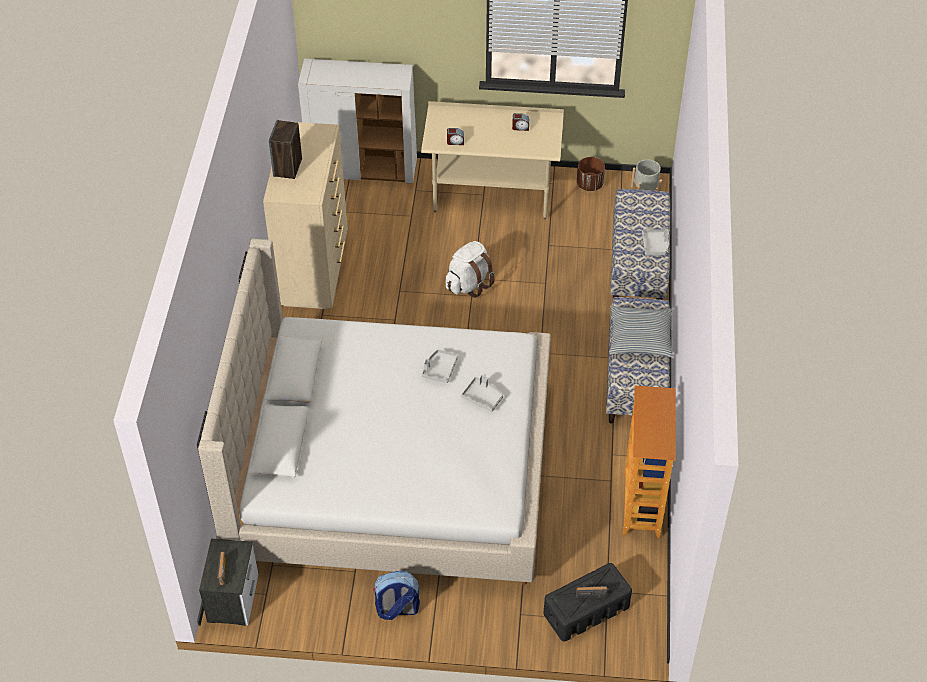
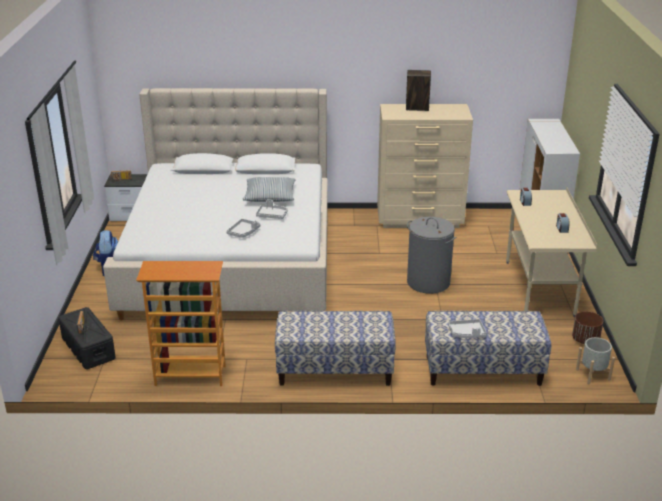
camera: 85 degrees right, 20 degrees down
white backpack [446,241,495,298] -> grey laundry basket [407,217,456,294]
pillow [609,305,673,357] -> pillow moved to [243,177,296,202]

